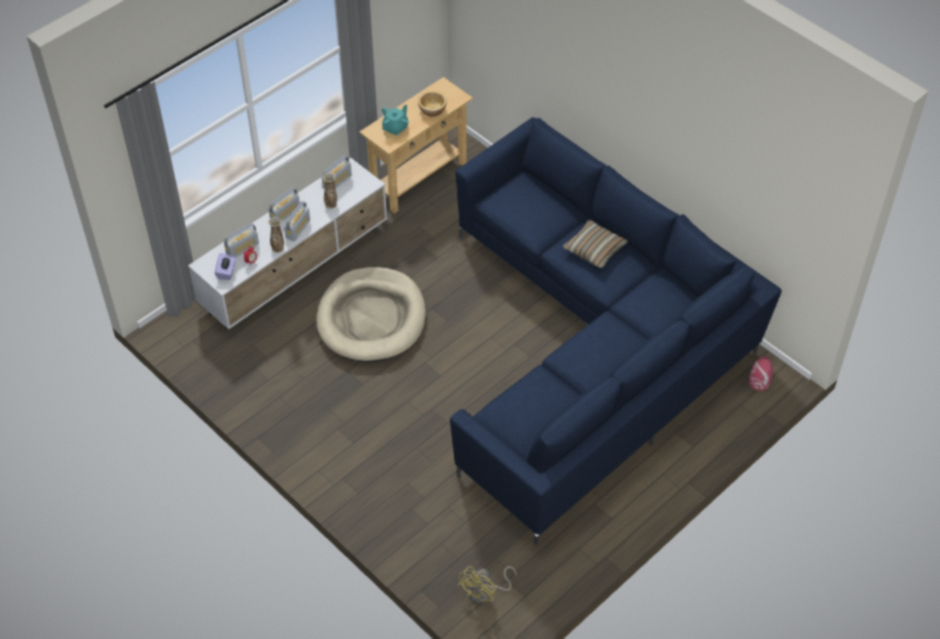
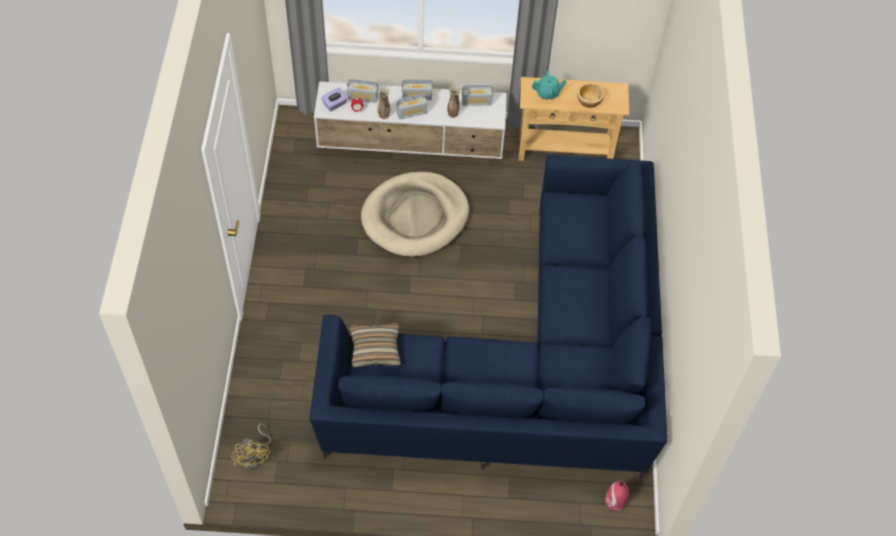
camera: 45 degrees right, 5 degrees up
yellow fan [457,566,516,604] -> yellow fan turned 90 degrees counterclockwise [231,423,271,469]
pillow [563,220,628,268] -> pillow moved to [350,323,401,367]

